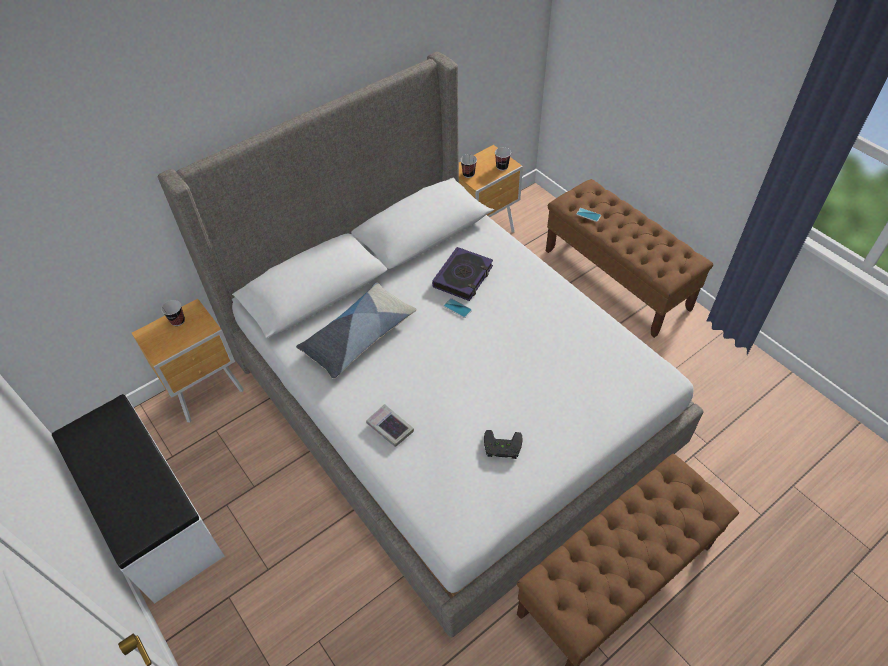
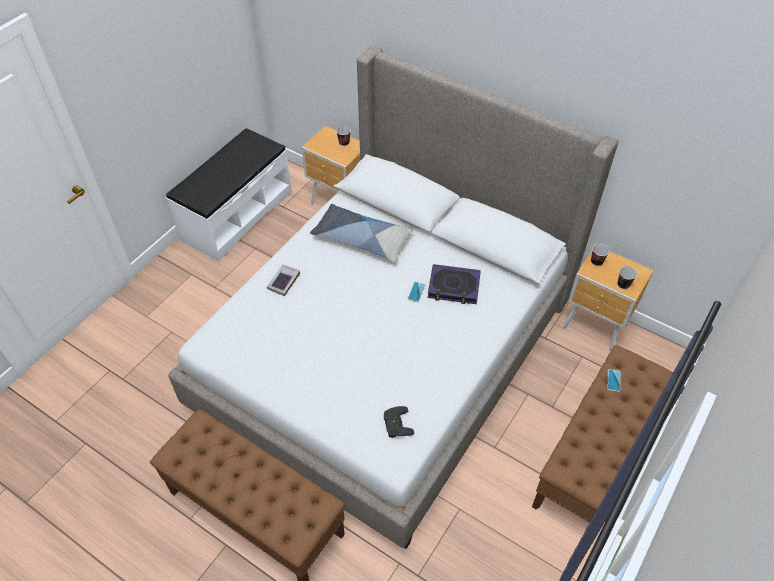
camera: 70 degrees right, 0 degrees up
black game controller [484,430,522,459] -> black game controller moved to [384,406,414,438]

